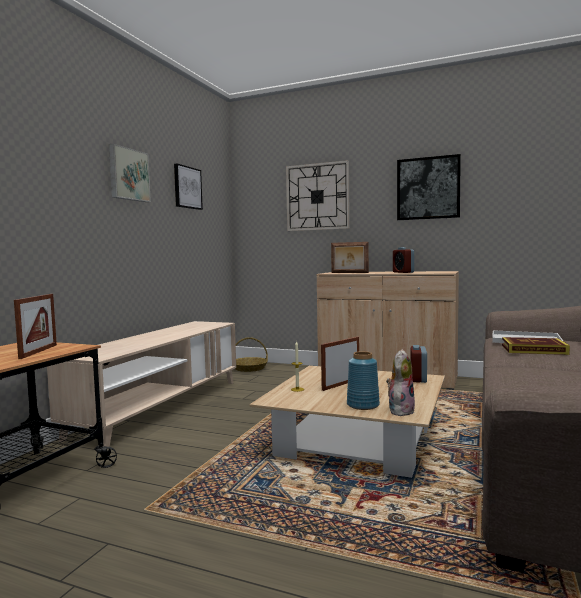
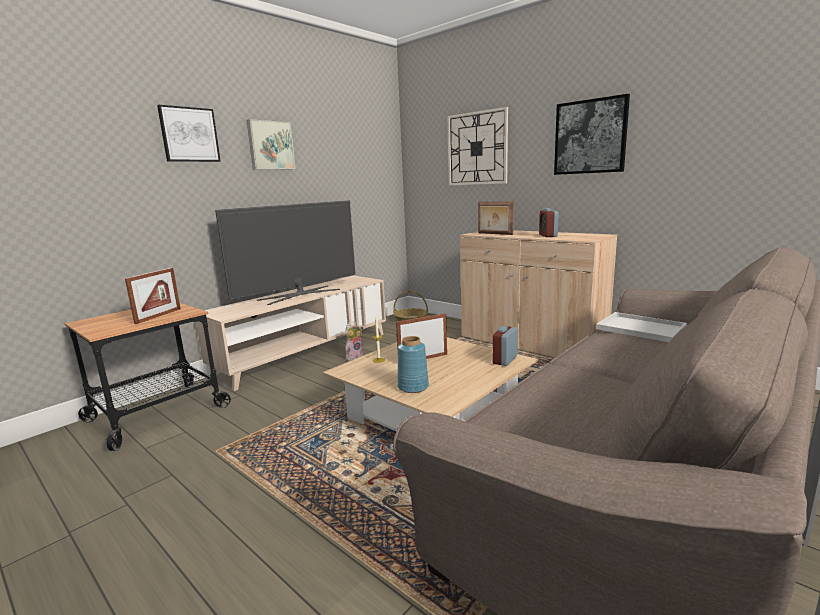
camera: 20 degrees right, 10 degrees up
picture [174,163,203,210] -> picture moved to [157,105,221,162]
plush toy [386,349,415,416] -> plush toy moved to [345,321,363,361]
book [502,337,570,355] -> none
none -> television [215,200,356,305]

